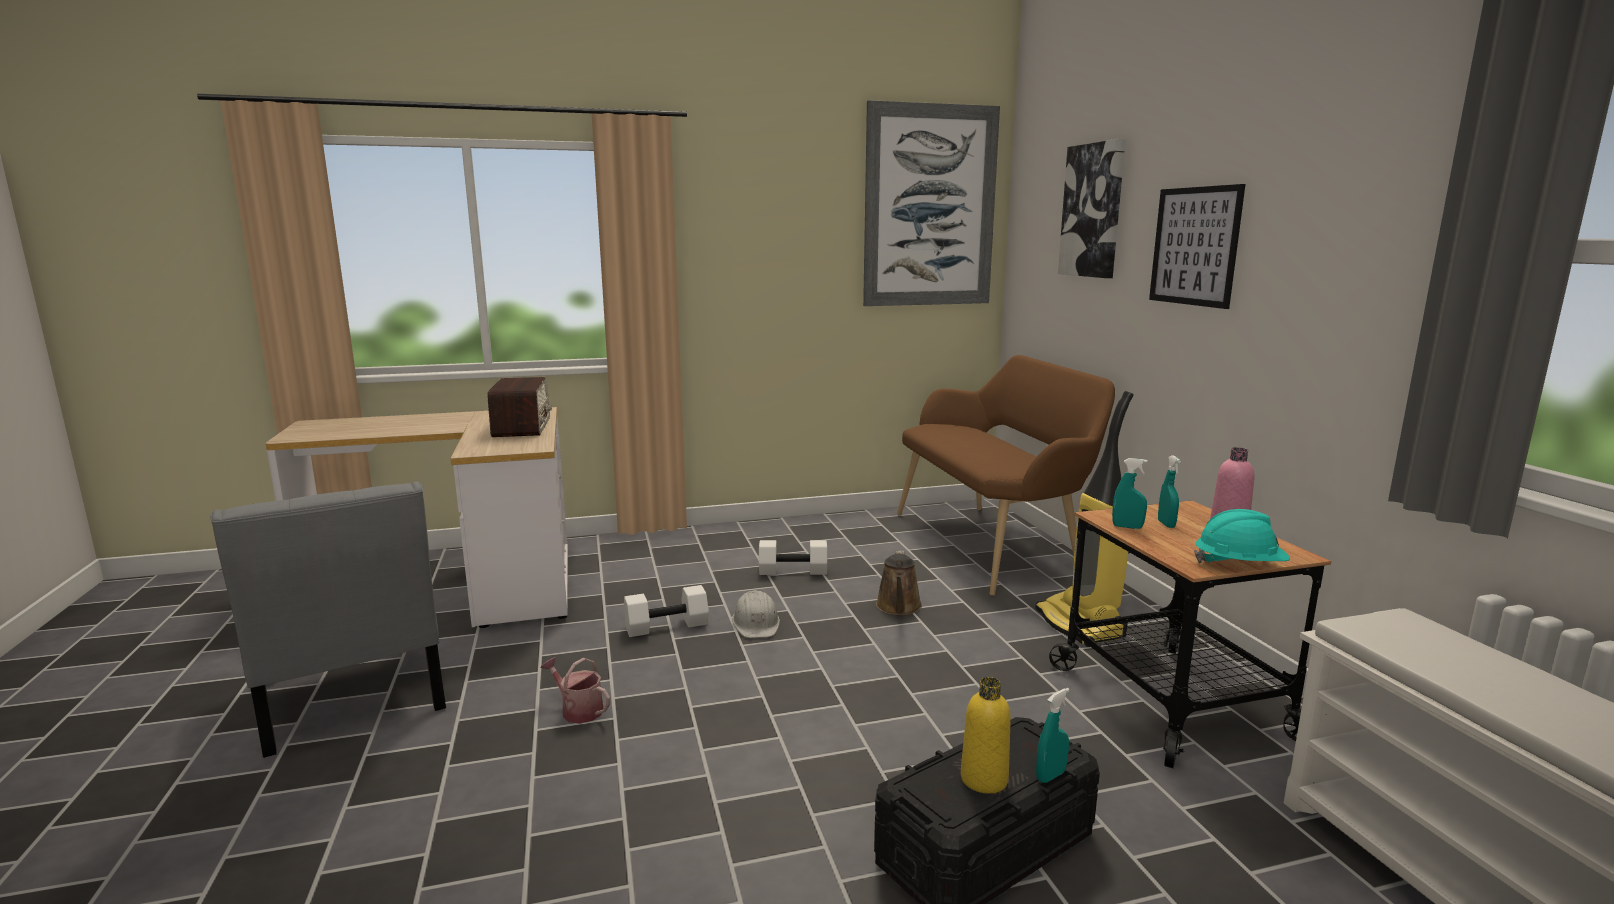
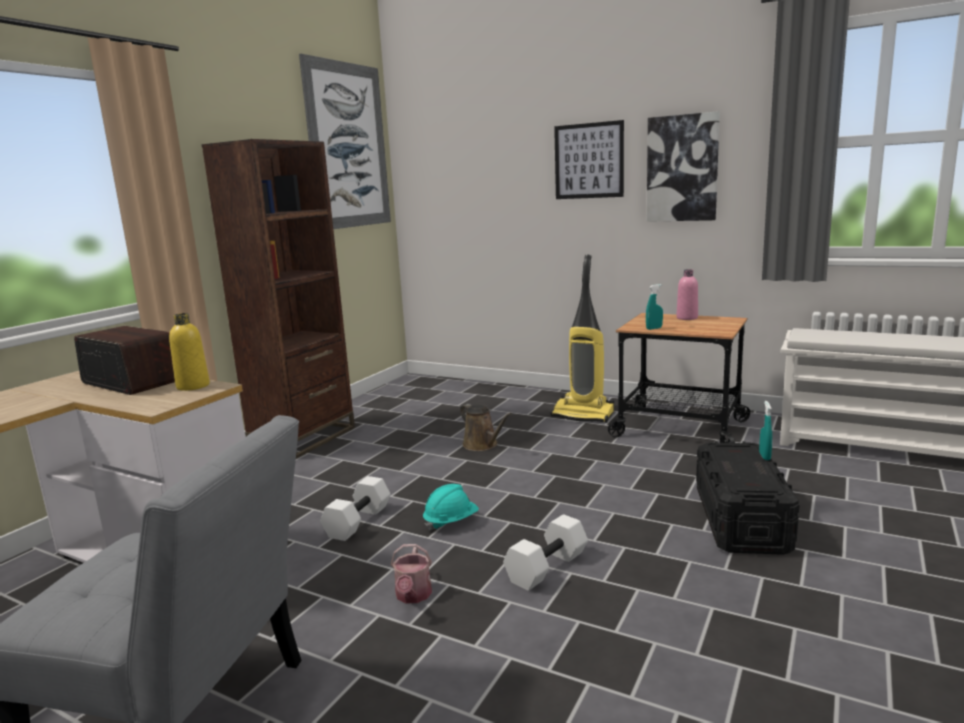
camera: 45 degrees left, 0 degrees up
watering can [541,657,610,724] -> watering can turned 75 degrees counterclockwise [391,544,432,603]
white hard hat [732,590,780,638] -> none
white dumbbell [759,540,827,575] -> white dumbbell moved to [503,514,588,591]
brown bench [897,355,1115,596] -> none
yellow bottle [961,677,1011,794] -> yellow bottle moved to [169,313,210,391]
picture [1058,139,1126,278] -> picture moved to [647,111,720,222]
turquoise spray bottle [1158,455,1181,528] -> none
turquoise hard hat [1194,509,1290,563] -> turquoise hard hat moved to [423,484,479,531]
none -> brown bookcase [202,139,355,458]

